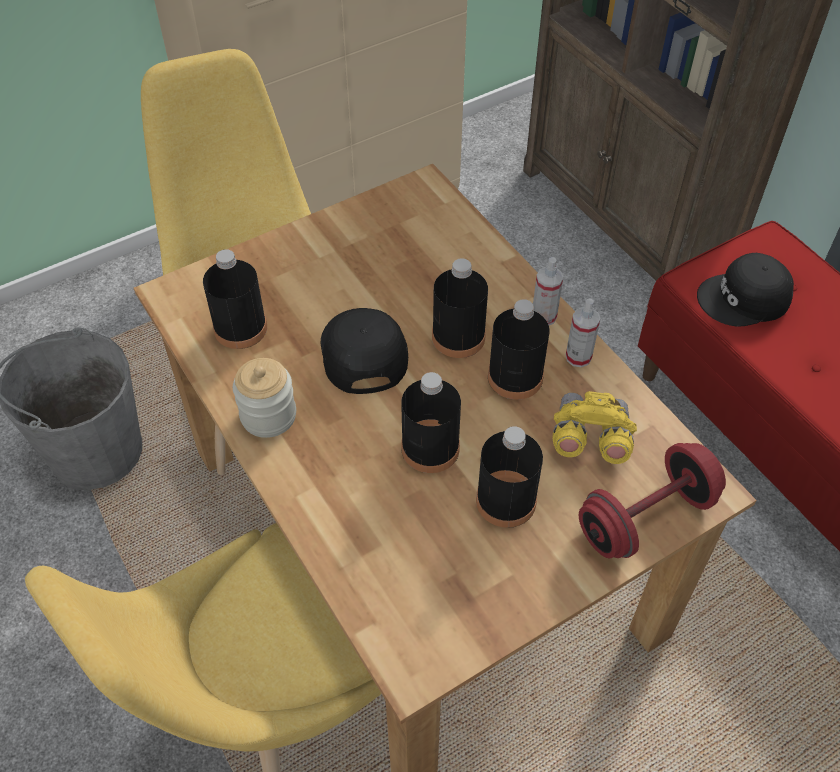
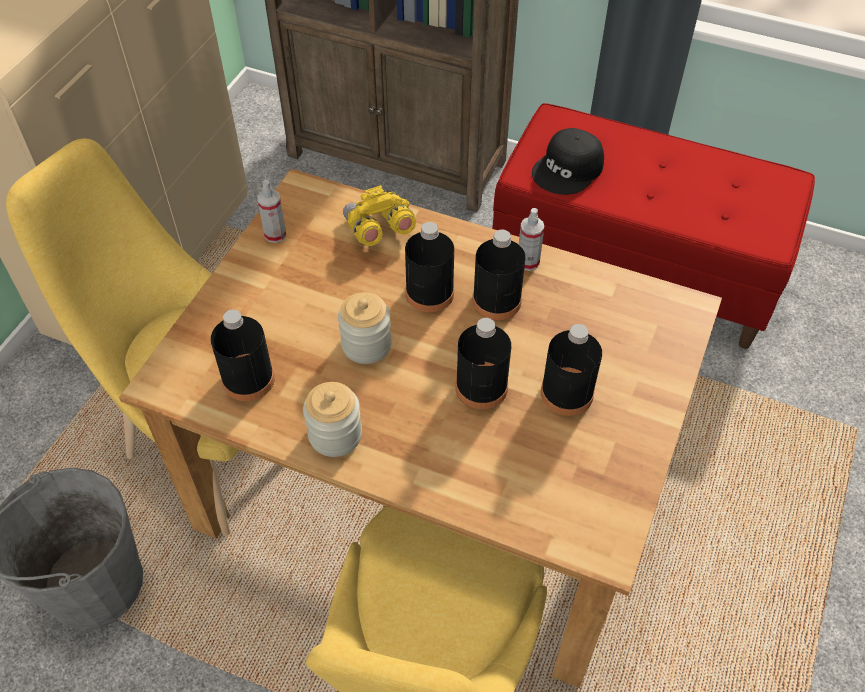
camera: 35 degrees left, 0 degrees up
black cap [321,308,408,394] -> jar [338,292,392,364]
spray bottle [533,257,563,325] -> spray bottle moved to [257,180,286,243]
yellow binoculars [552,391,637,464] -> yellow binoculars moved to [343,185,416,246]
red dumbbell [579,443,726,559] -> none

